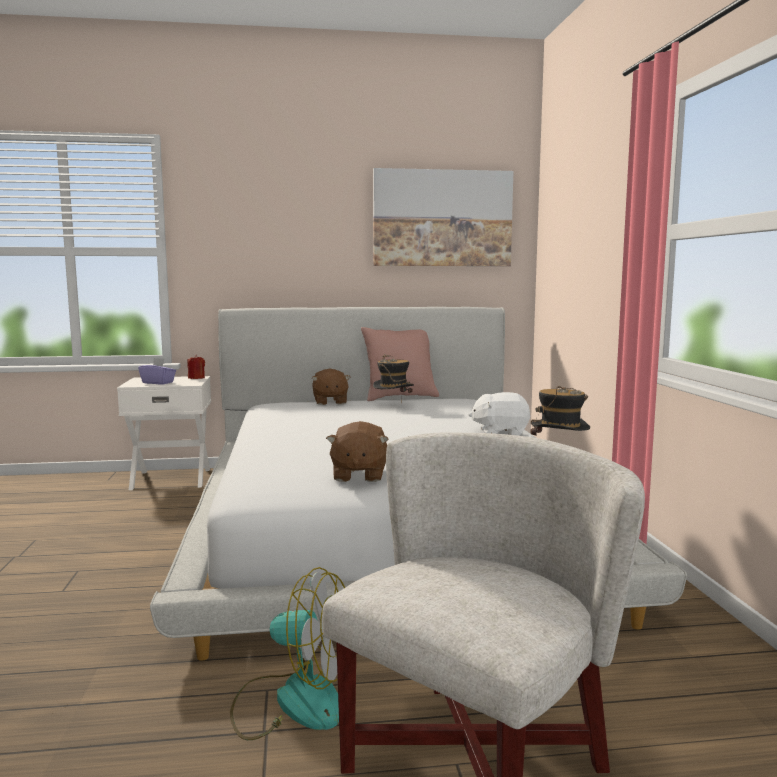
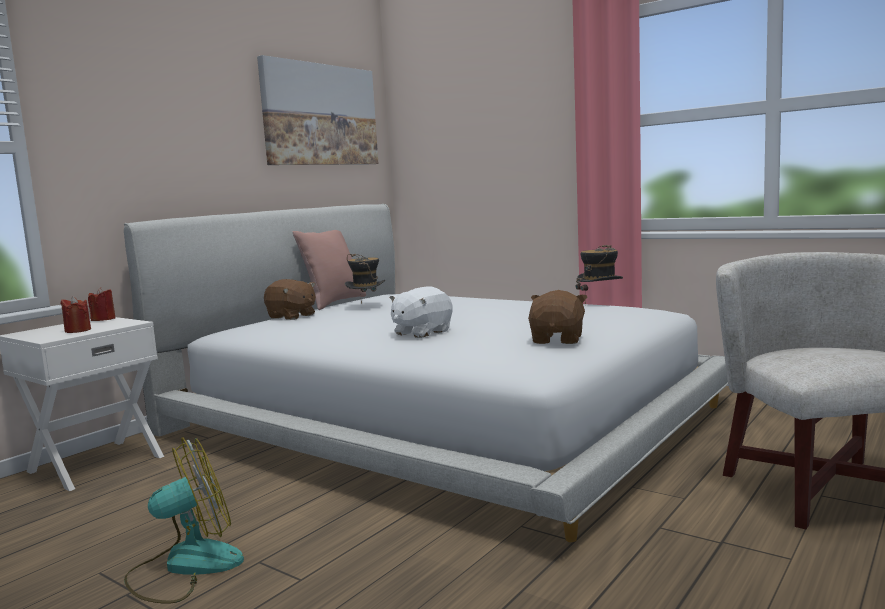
camera: 45 degrees left, 0 degrees up
purple tissue box [138,358,176,385] -> red candle [60,296,91,333]
fan [230,567,345,740] -> fan moved to [124,438,244,604]
brown plush toy [326,421,389,482] -> brown plush toy turned 120 degrees counterclockwise [528,290,587,344]
white plush toy [469,392,530,436] -> white plush toy moved to [389,286,453,338]

